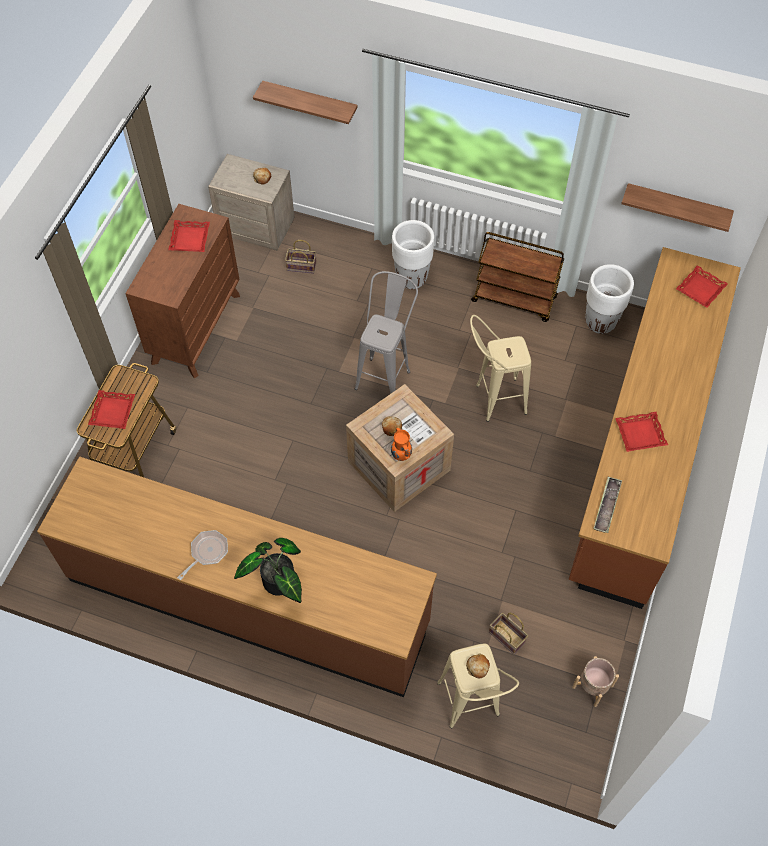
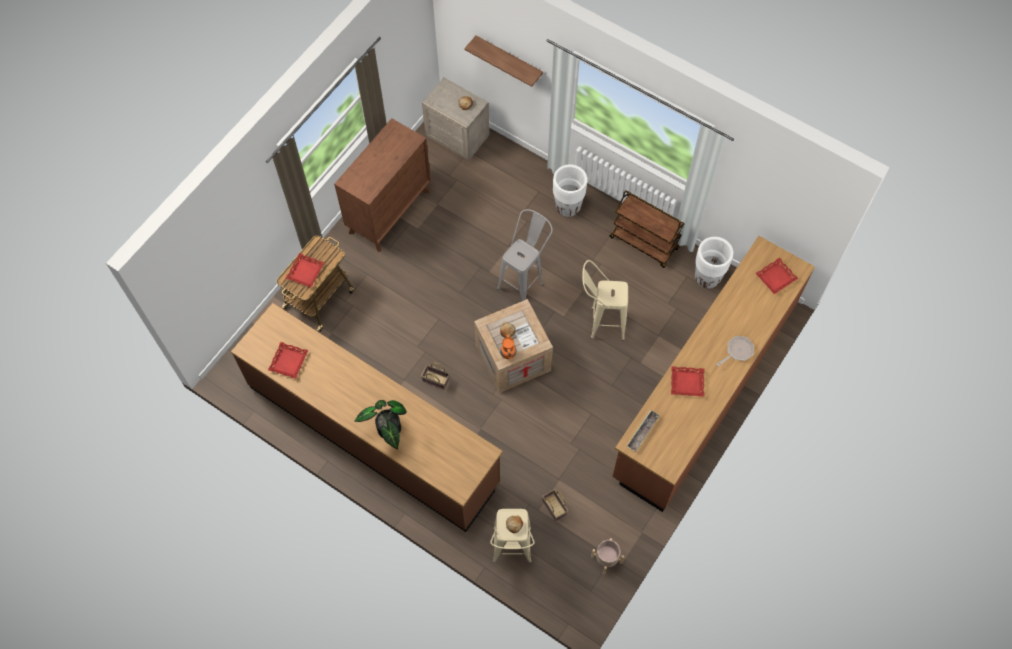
camera: 15 degrees right, 5 degrees up
red tray [168,220,210,252] -> red tray moved to [268,342,308,379]
frying pan [177,530,228,580] -> frying pan moved to [716,336,754,366]
basket [285,240,317,274] -> basket moved to [421,362,450,390]
shelf [621,183,734,232] -> none

